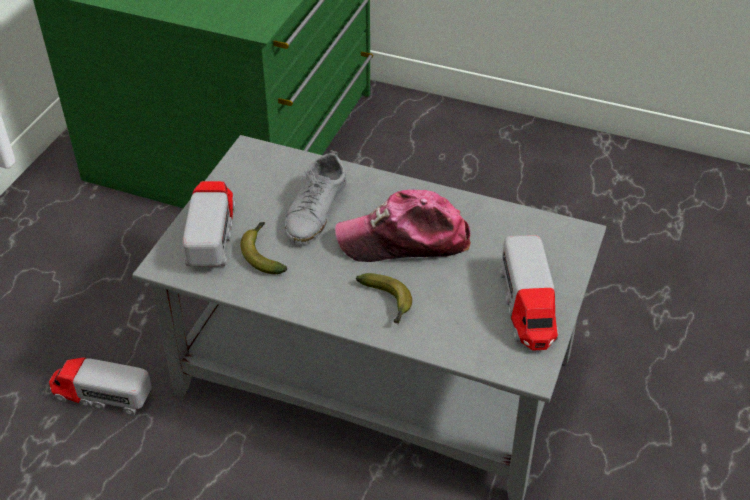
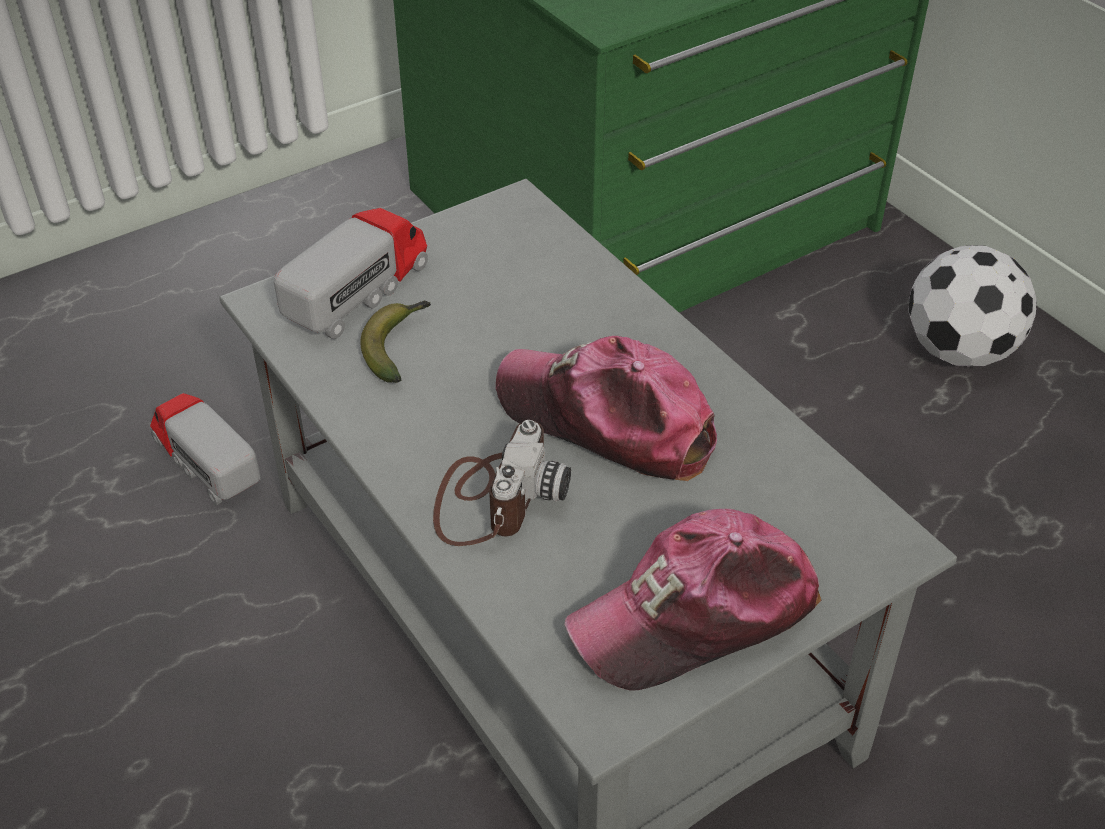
camera: 35 degrees right, 0 degrees up
grey shoe [285,150,346,244] -> none
banana [356,273,412,324] -> camera [433,420,571,546]
toy truck [500,235,558,350] -> cap [564,509,821,691]
none -> football [908,245,1037,366]

